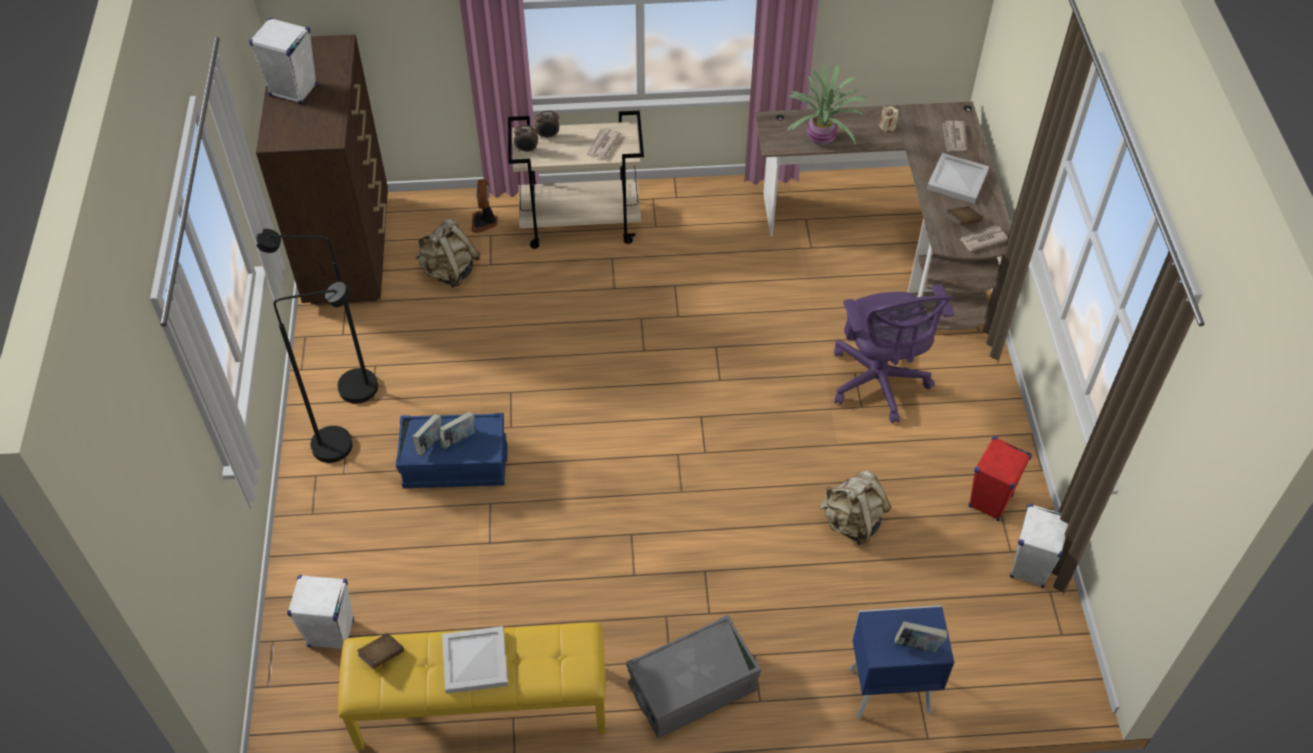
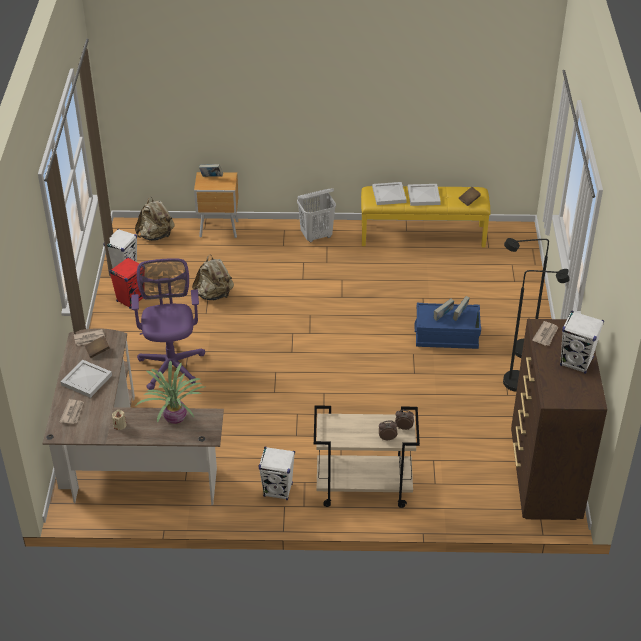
camera: 175 degrees left, 10 degrees down
white speaker [287,575,354,649] -> white speaker moved to [259,447,295,500]
beige backpack [416,219,480,288] -> beige backpack moved to [135,197,175,241]
fan [472,179,498,233] -> none
newspaper [586,128,621,159] -> newspaper moved to [532,321,558,346]
grey storage box [626,615,761,738] -> white laundry basket [297,188,336,242]
blue nightstand [849,605,955,719] -> brown nightstand [194,172,239,238]
none -> white tray [372,182,407,205]

